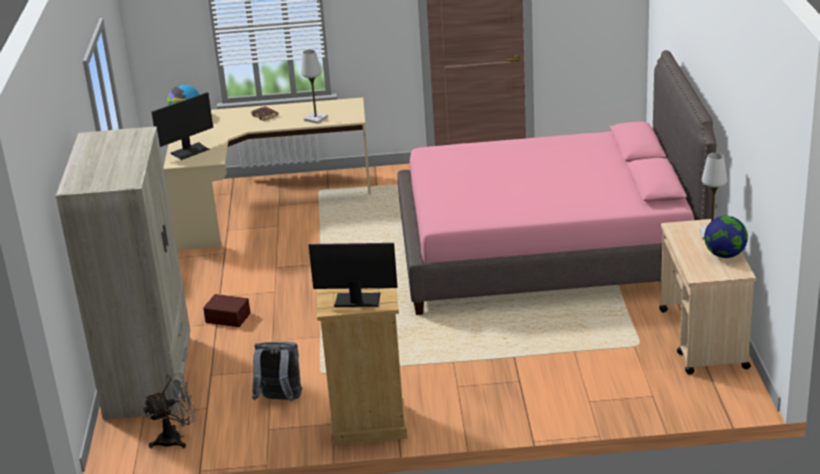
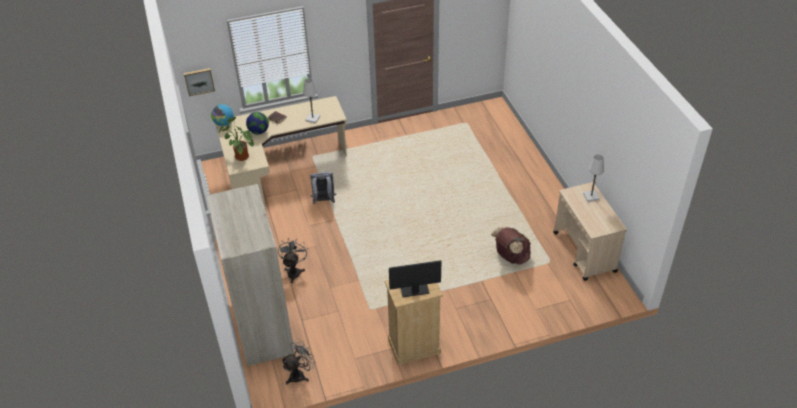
camera: 15 degrees left, 15 degrees up
monitor [151,92,213,160] -> potted plant [219,117,254,161]
brown storage box [203,294,250,327] -> grey fan [278,239,308,283]
grey backpack [252,341,302,402] -> grey backpack moved to [310,172,336,204]
pink bed [397,50,716,315] -> none
globe [704,216,748,258] -> globe moved to [246,112,269,135]
none -> picture [184,68,215,96]
none -> brown backpack [491,227,531,264]

